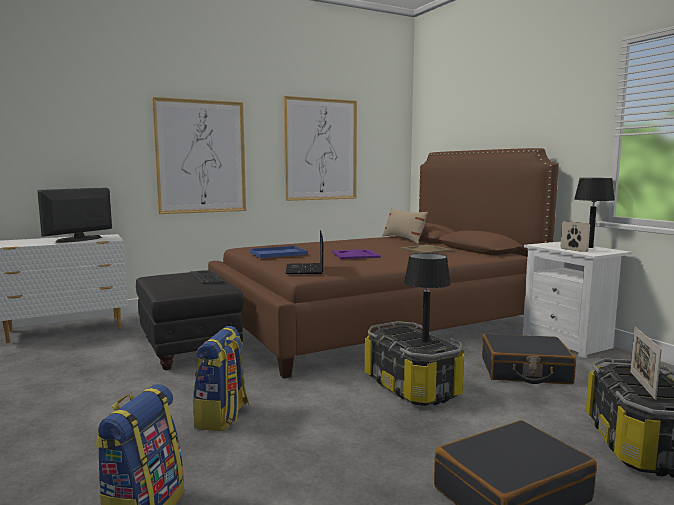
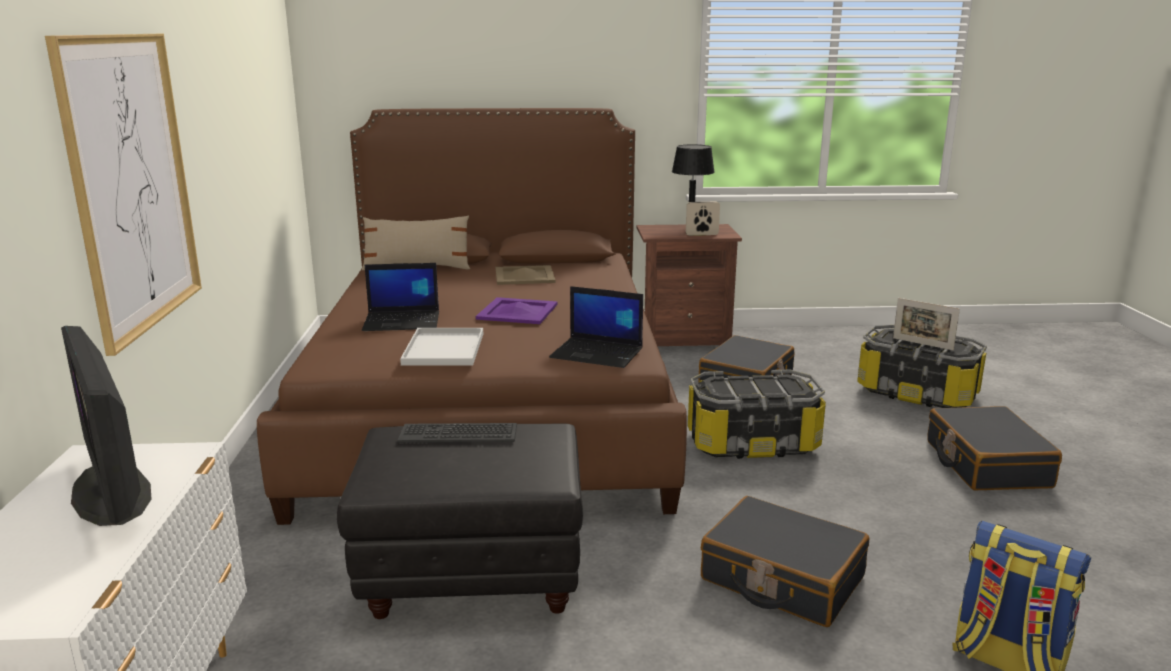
camera: 65 degrees left, 10 degrees up
backpack [193,326,249,431] -> black suitcase [701,496,869,627]
blue tray [249,246,308,258] -> white tray [400,328,483,365]
picture [284,96,357,201] -> none
black table lamp [404,253,451,343] -> none
white nightstand [523,241,632,358] -> brown nightstand [636,224,742,346]
none -> laptop [362,263,439,331]

